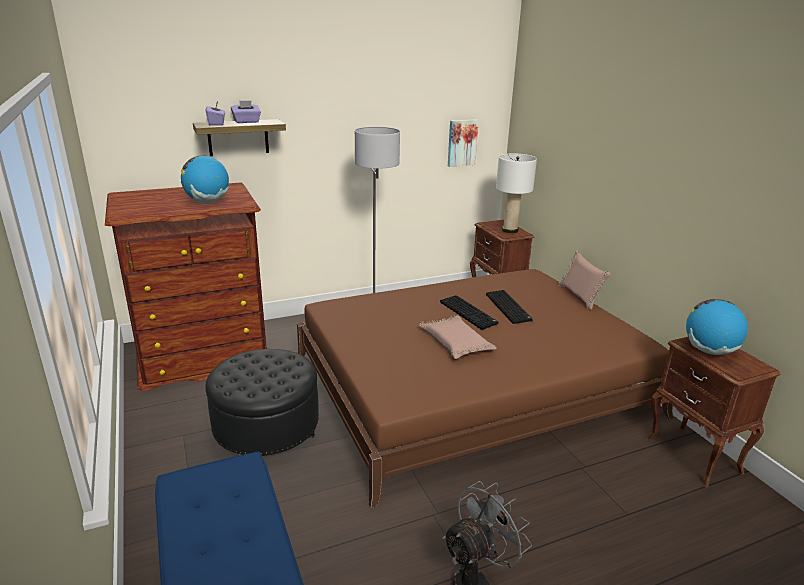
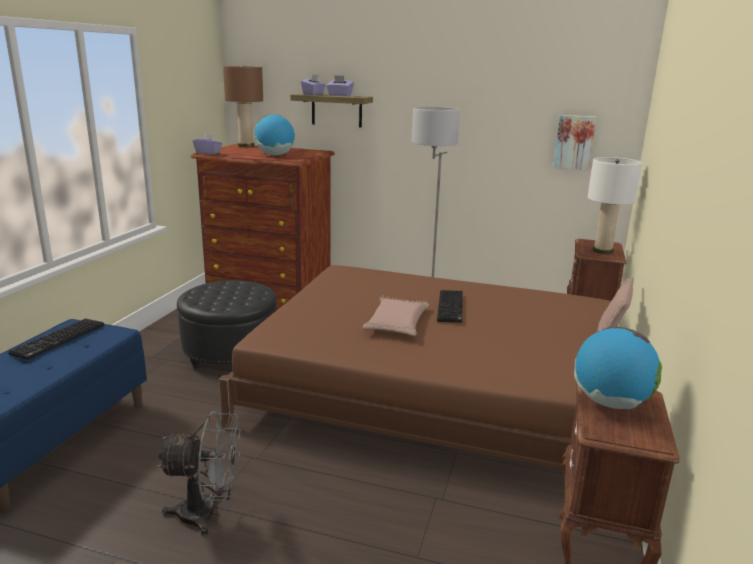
camera: 40 degrees right, 5 degrees down
keyboard [486,290,532,324] -> keyboard moved to [8,318,104,360]
none -> purple tissue box [193,133,222,154]
none -> brown table lamp [223,65,263,147]

